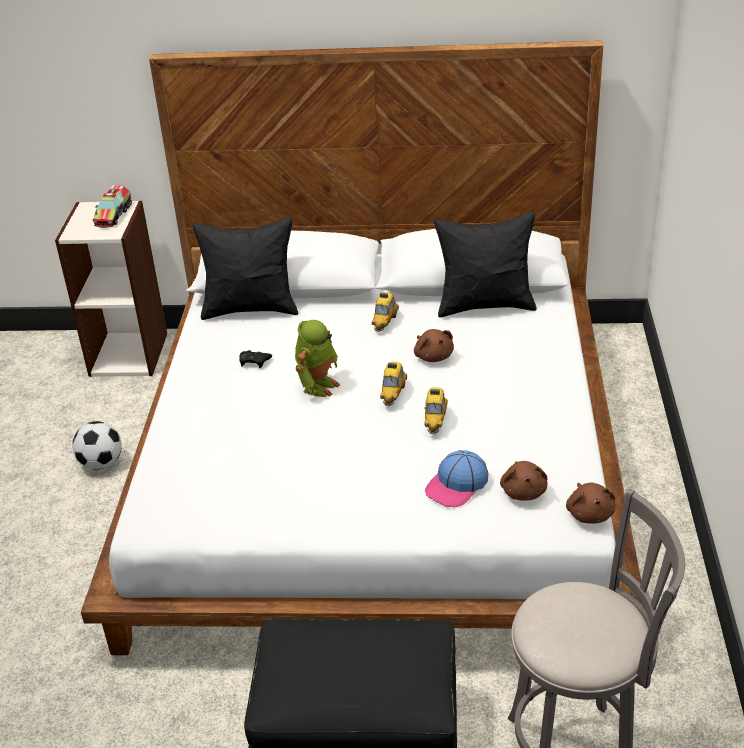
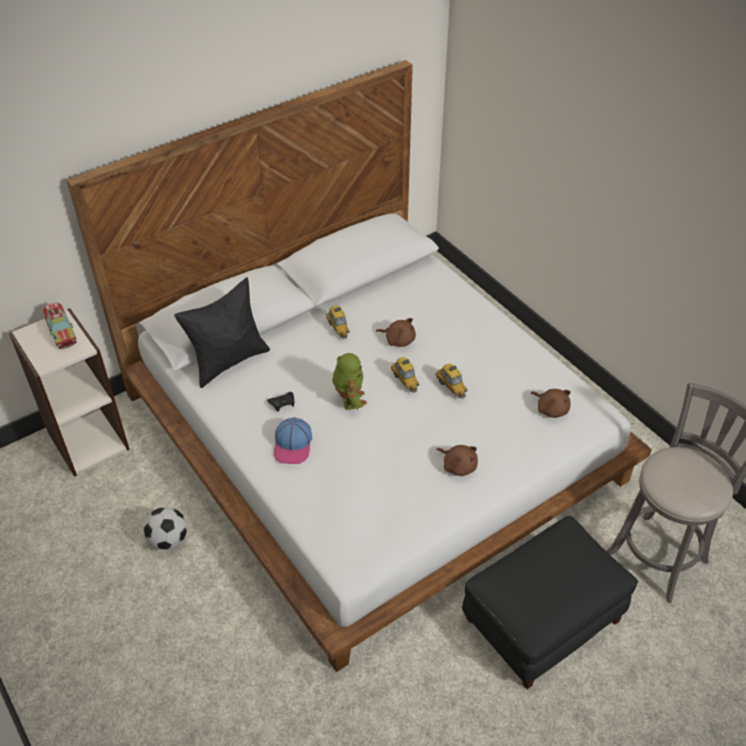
camera: 40 degrees left, 10 degrees up
cap [425,450,488,507] -> cap moved to [274,417,312,464]
black pillow [434,212,537,318] -> none
brown plush toy [566,483,616,524] -> brown plush toy moved to [437,445,478,476]

